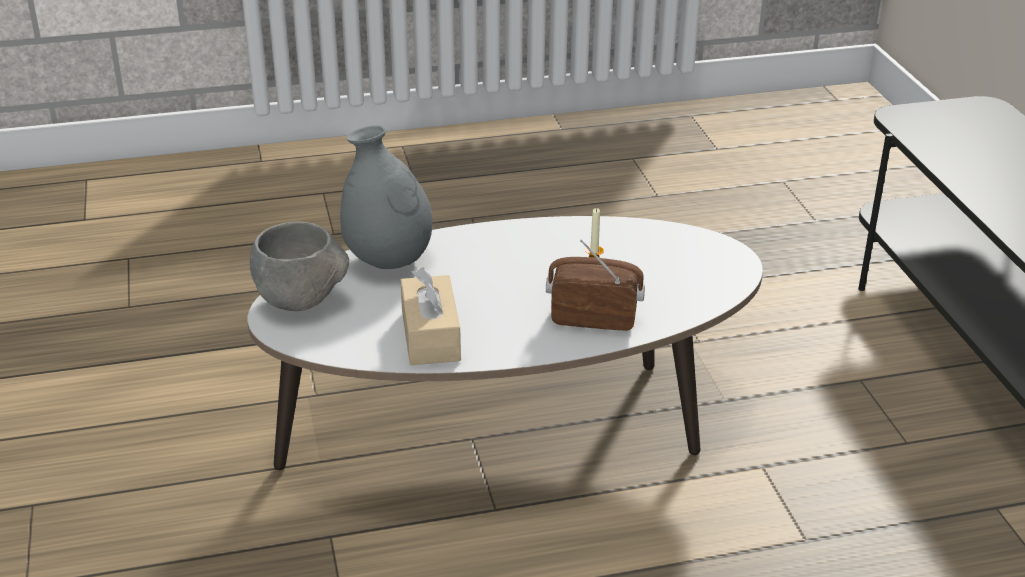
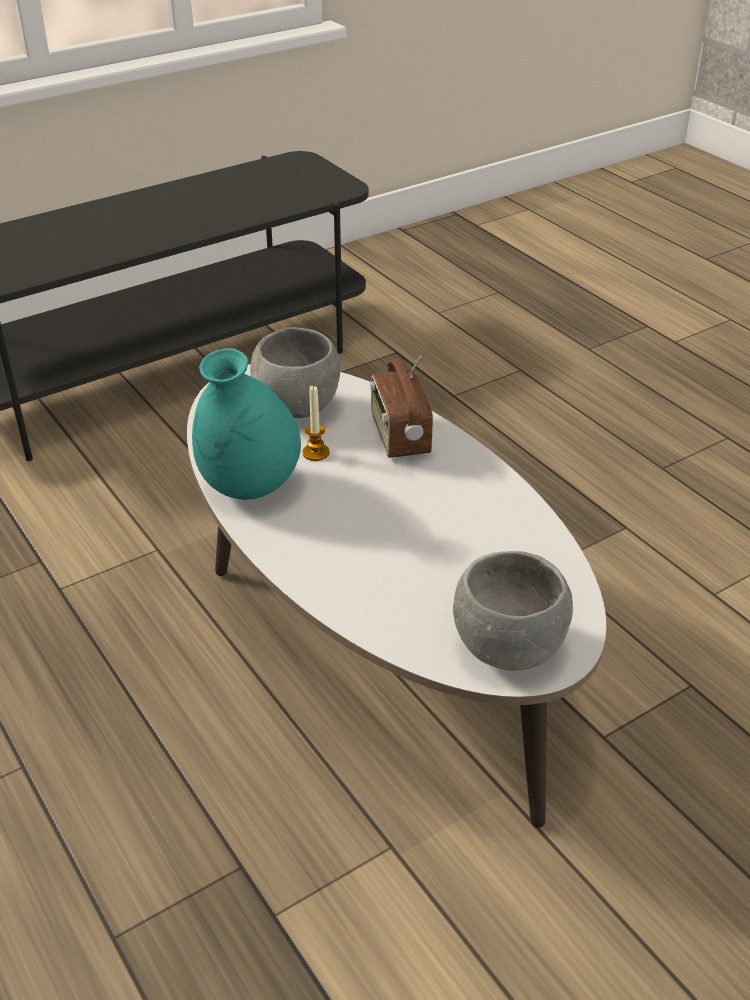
camera: 110 degrees left, 5 degrees up
grey vase [340,126,433,269] -> none
beige tissue box [401,267,461,365] -> none
none -> turquoise vase [192,348,301,500]
none -> grey bowl [250,327,340,418]

